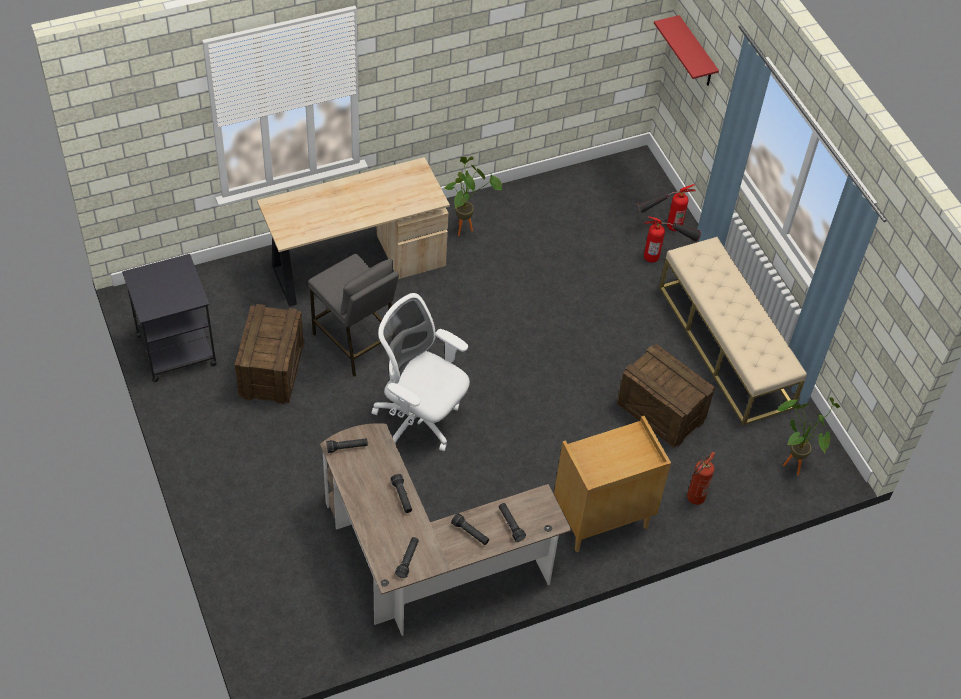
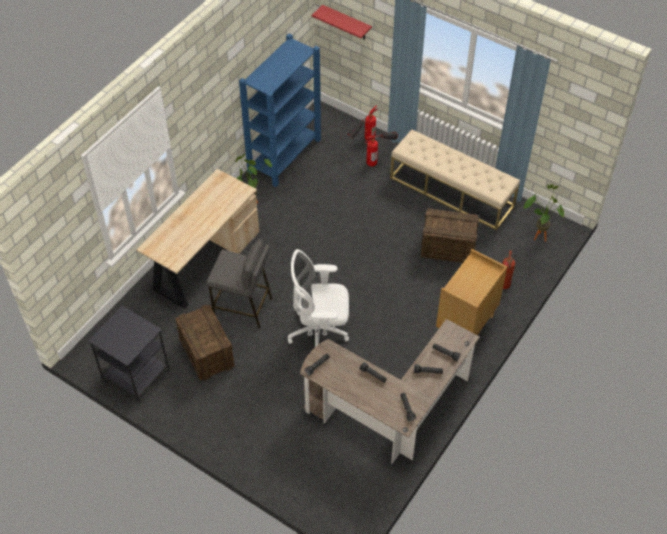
camera: 30 degrees left, 0 degrees up
none -> blue bookcase [239,34,321,187]

